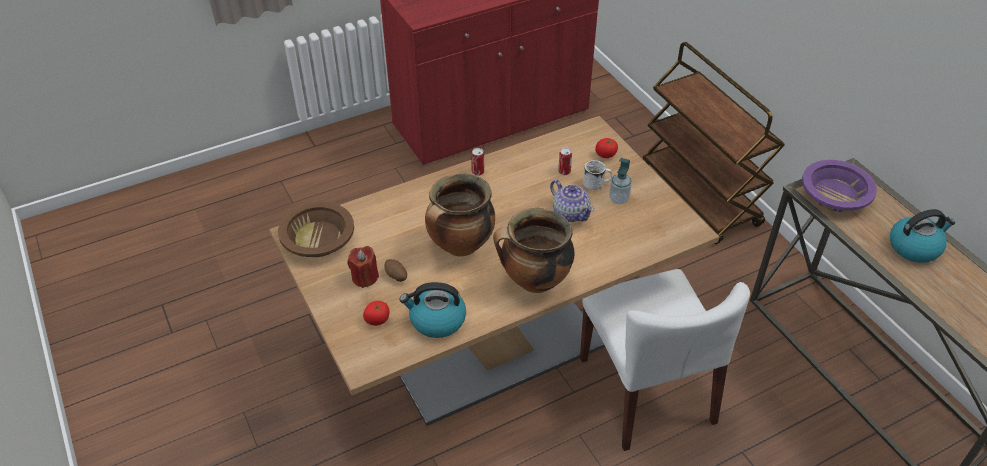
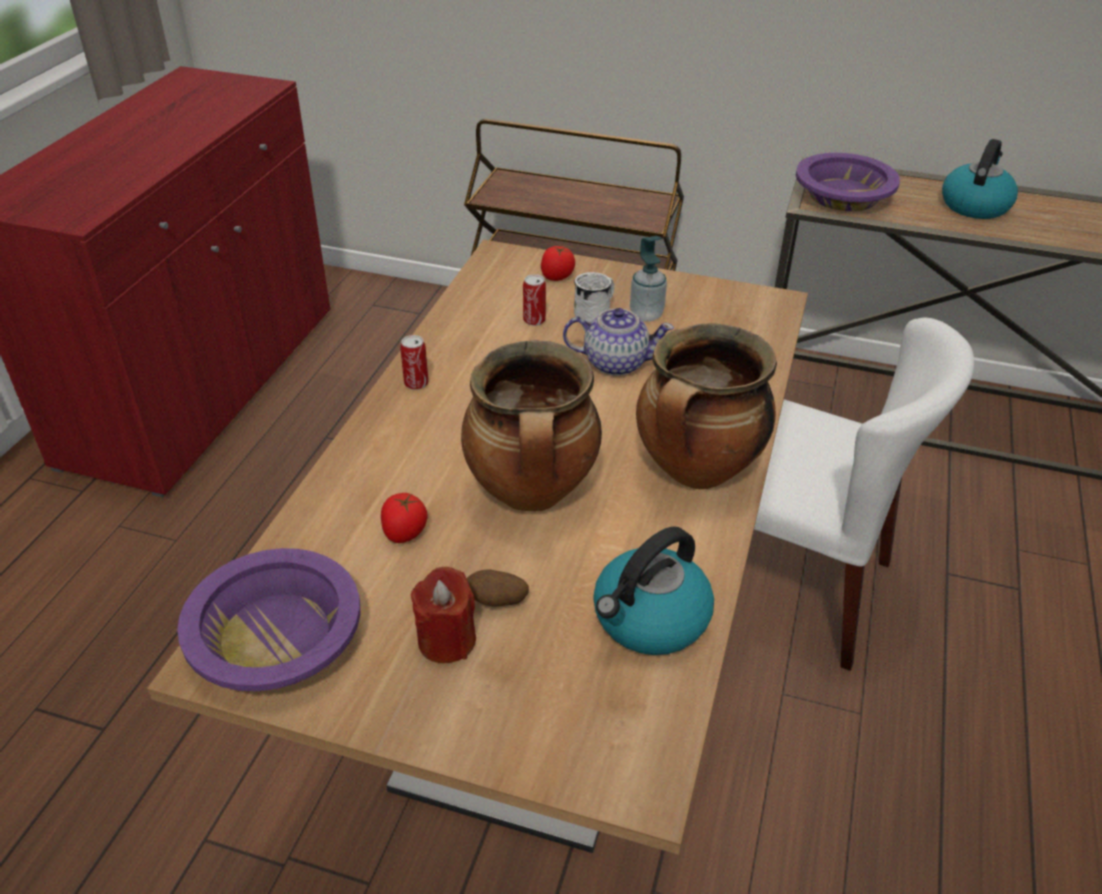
camera: 45 degrees left, 5 degrees down
brown bowl [278,201,354,257] -> purple bowl [177,548,360,691]
tomato [363,301,390,326] -> tomato moved to [381,493,428,543]

